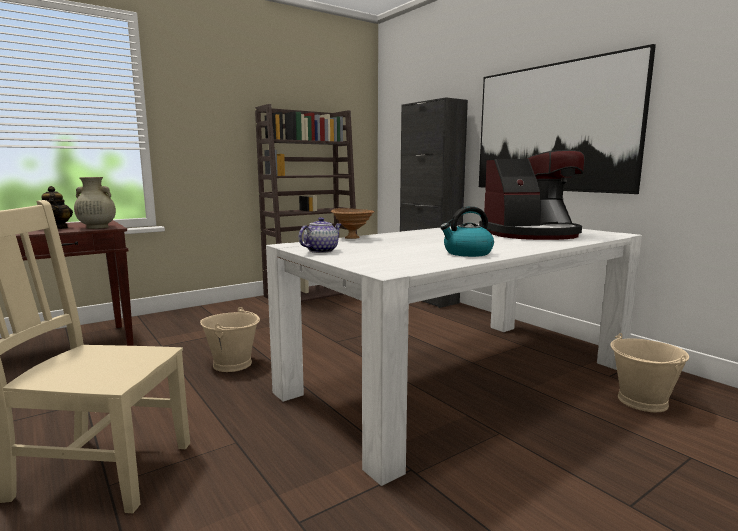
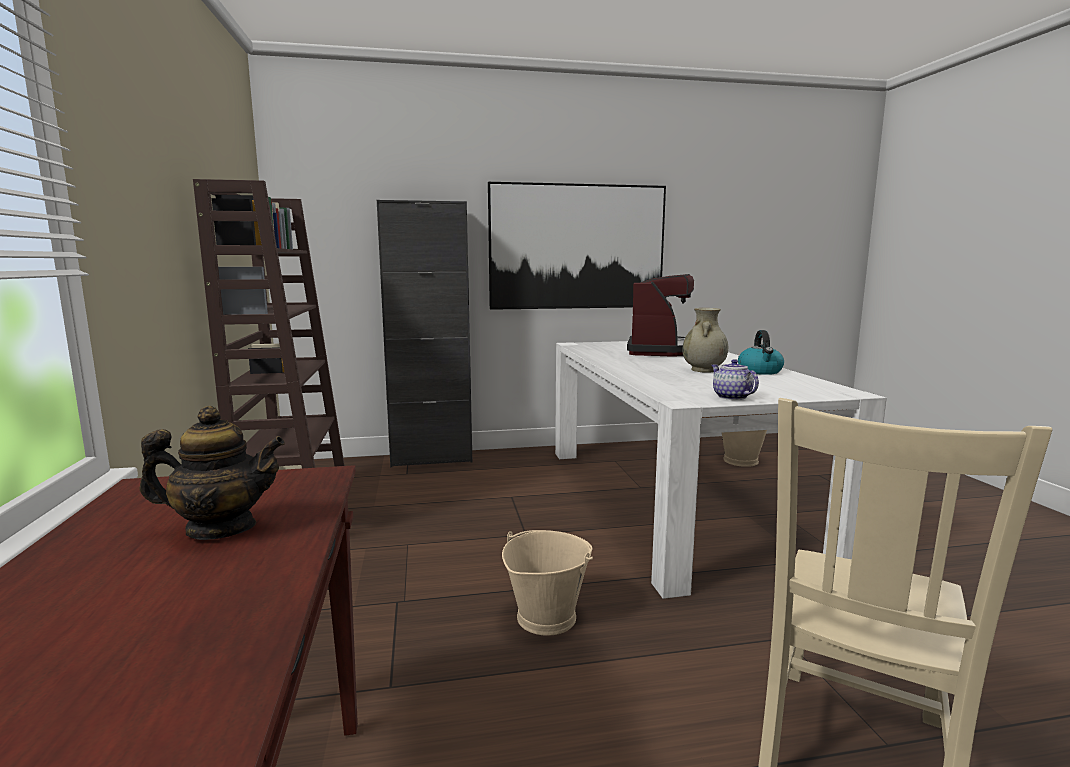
camera: 65 degrees left, 0 degrees up
beige vase [74,177,116,229] -> beige vase moved to [682,308,728,373]
brown bowl [331,208,374,239] -> none

